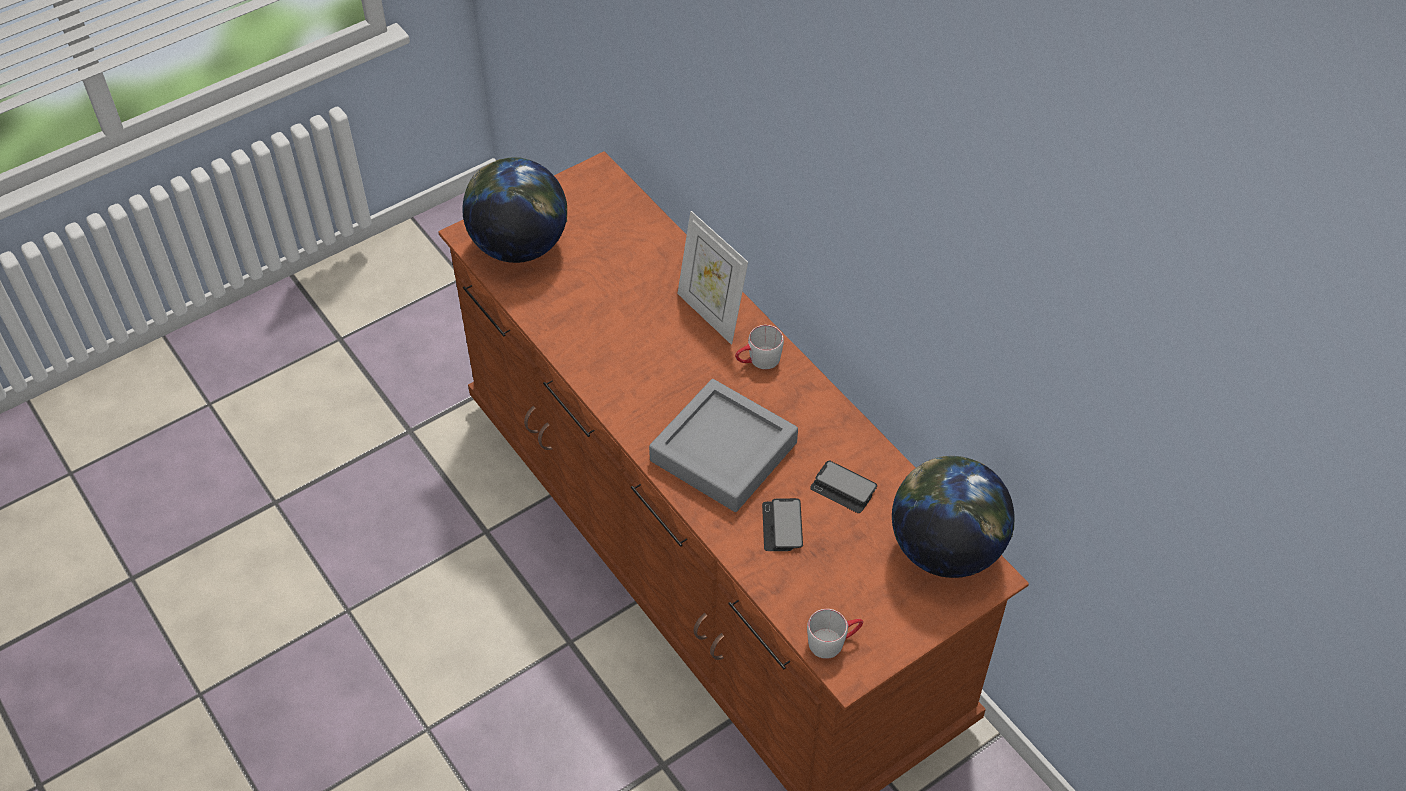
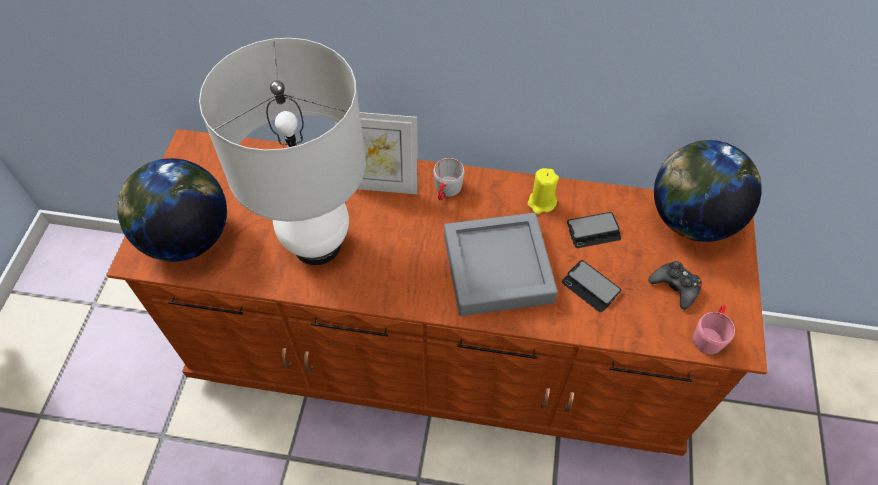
camera: 45 degrees left, 5 degrees up
grey mug [807,609,863,659] -> pink mug [693,305,735,354]
none -> white table lamp [199,38,366,265]
none -> yellow candle [527,168,559,214]
none -> black game controller [648,261,702,310]

